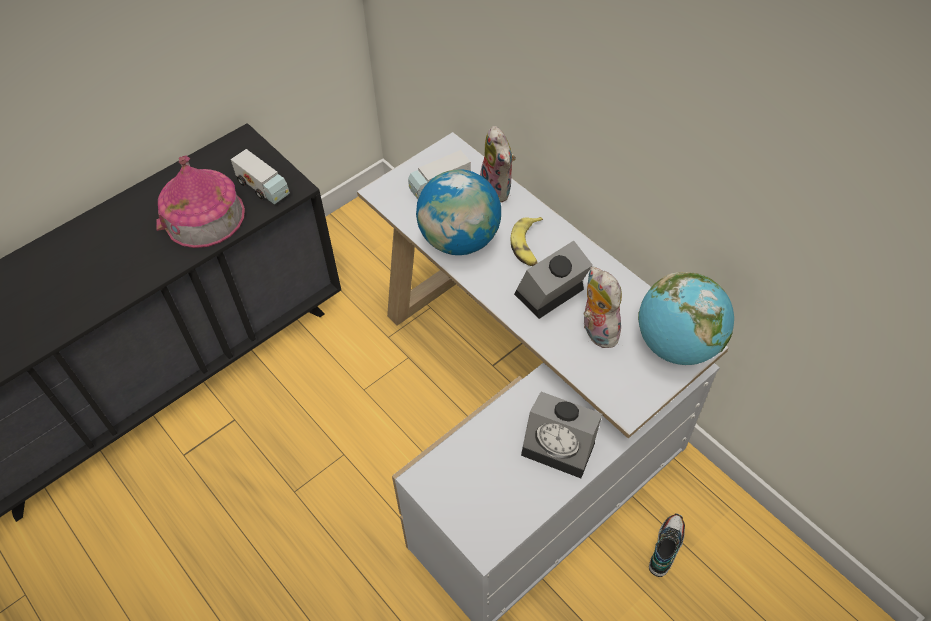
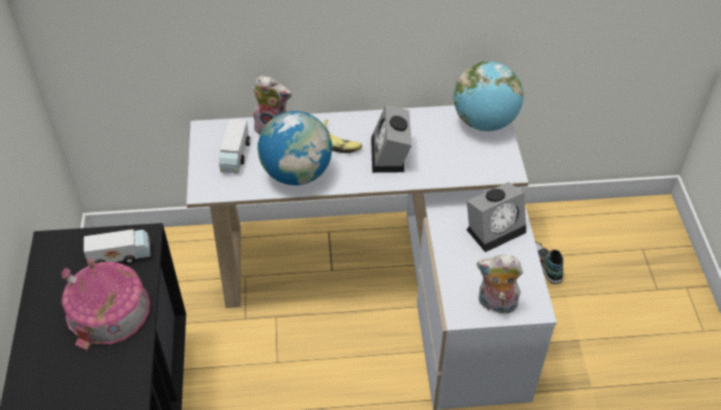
camera: 55 degrees left, 5 degrees down
plush toy [584,266,622,348] -> plush toy moved to [477,255,523,314]

